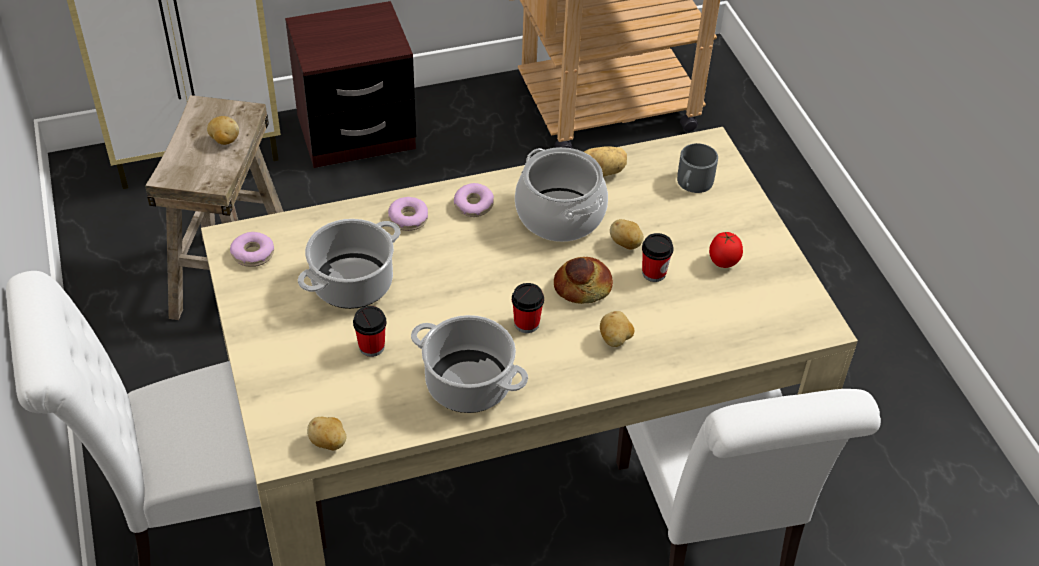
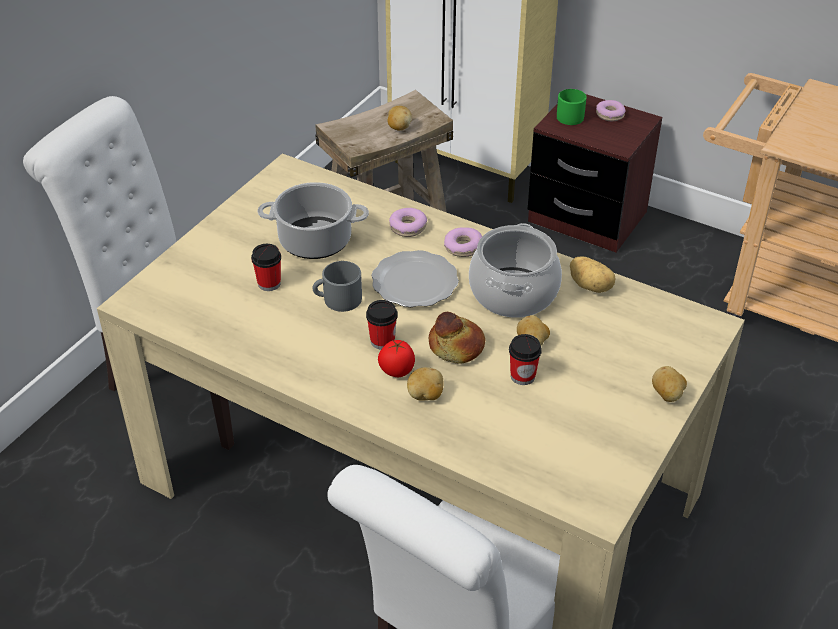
camera: 50 degrees right, 5 degrees down
donut [230,232,274,267] -> donut moved to [596,100,626,121]
potato [307,417,347,450] -> potato moved to [652,366,687,402]
cooking pot [411,315,528,413] -> none
grey mug [677,143,718,193] -> grey mug moved to [312,261,362,312]
tomato [709,232,743,268] -> tomato moved to [378,340,415,377]
none -> plate [371,250,459,307]
none -> green mug [557,89,587,125]

